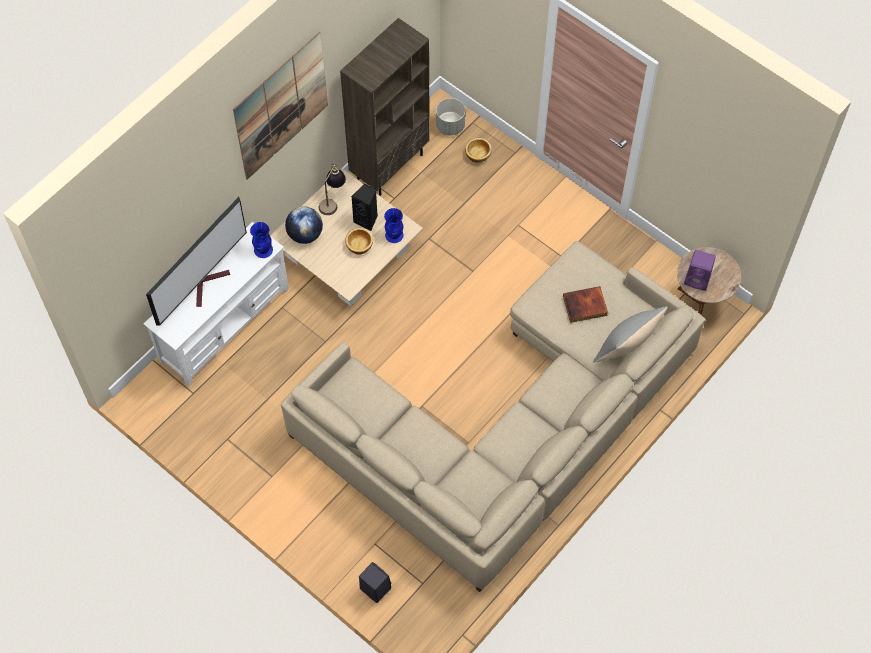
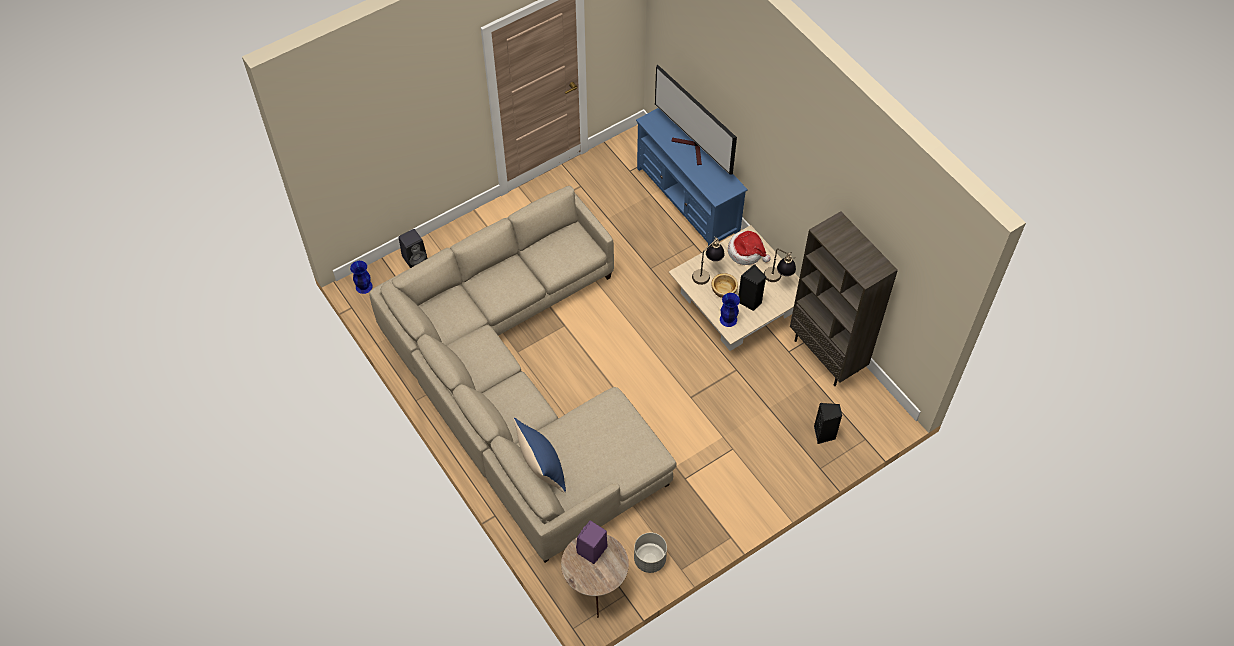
camera: 105 degrees right, 5 degrees down
white tv stand [144,222,289,386] -> blue tv stand [636,108,748,246]
picture [233,32,328,180] -> none
blue vase [250,222,273,258] -> blue vase moved to [350,261,373,294]
globe [285,206,323,244] -> hat [728,231,771,265]
grey planter [436,98,465,135] -> grey planter moved to [634,532,667,573]
bowl [465,138,492,163] -> black speaker [814,403,842,444]
book [563,286,608,323] -> none
grey pillow [593,306,667,363] -> blue pillow [514,418,566,493]
none -> table lamp [692,237,725,285]

